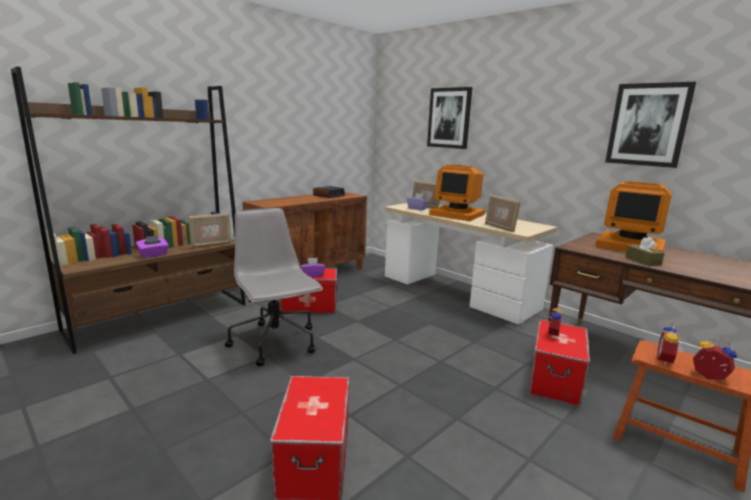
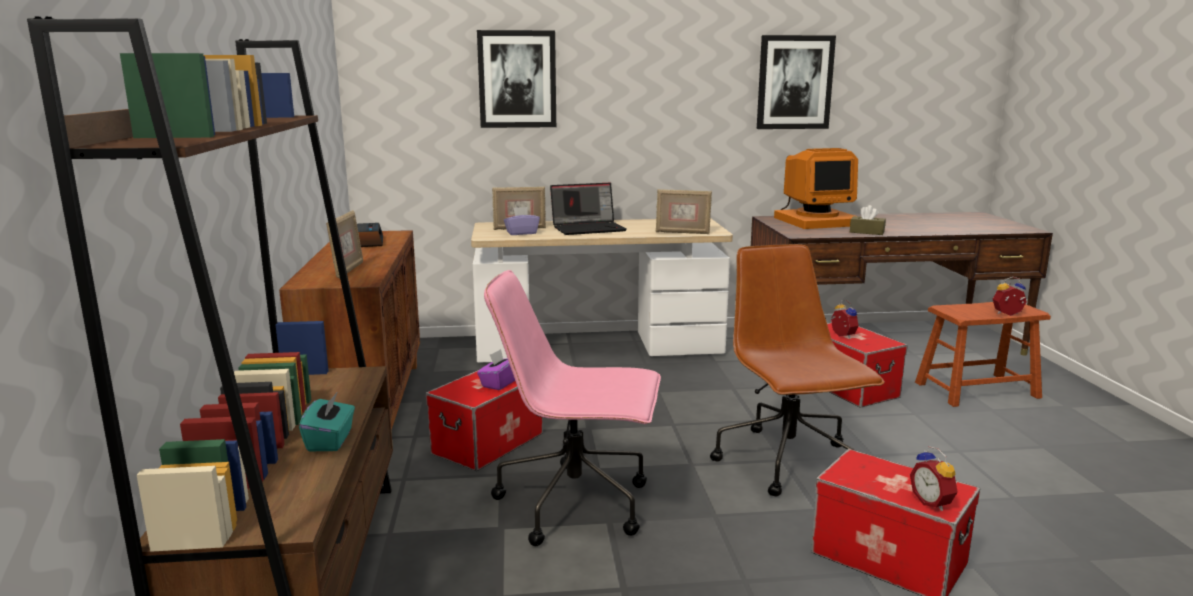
camera: 50 degrees left, 0 degrees up
purple tissue box [136,235,169,258] -> turquoise tissue box [299,393,355,451]
picture frame [188,213,231,249] -> picture frame moved to [326,210,363,279]
grey office chair [225,208,323,366] -> pink office chair [484,270,661,546]
monitor [429,164,485,221] -> laptop [550,183,627,235]
alarm clock [657,323,683,365] -> alarm clock moved to [910,446,958,511]
none -> brown office chair [710,244,885,496]

